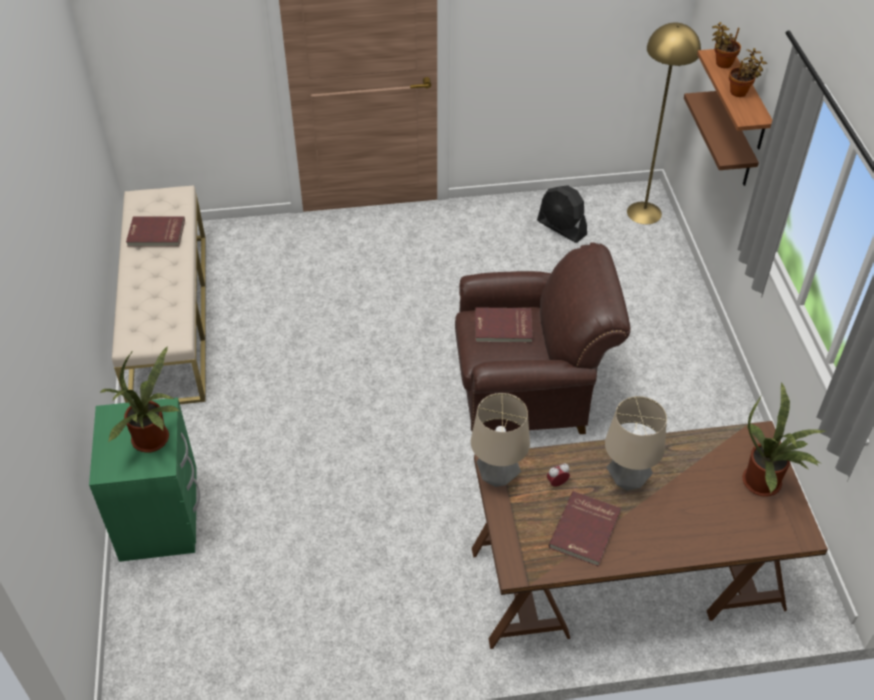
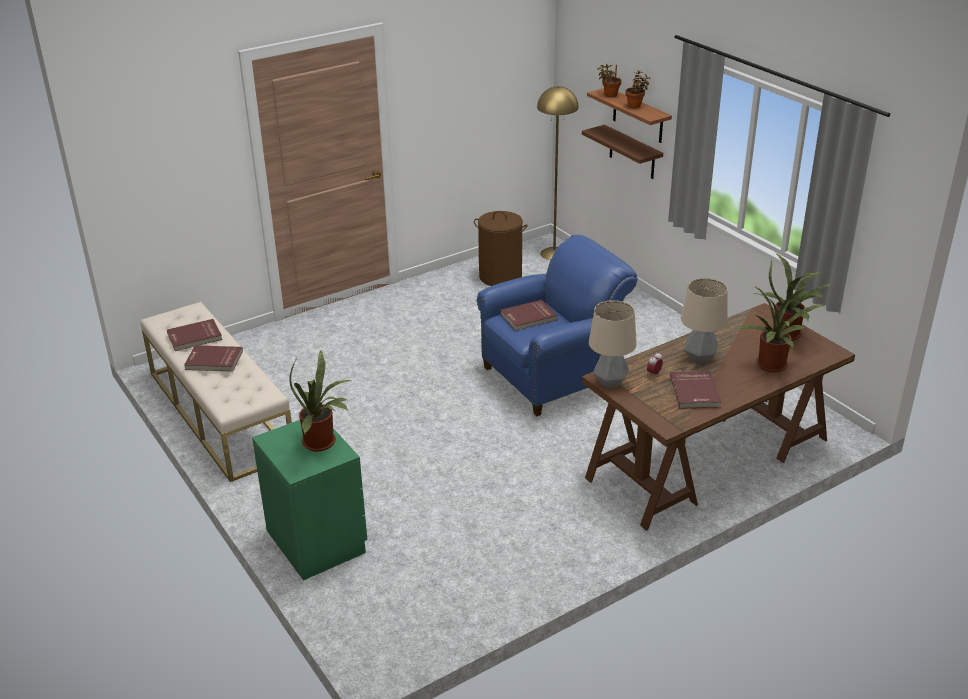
camera: 25 degrees left, 15 degrees down
brown armchair [455,242,630,434] -> blue armchair [477,235,638,417]
black fan [537,185,587,243] -> brown laundry basket [474,211,528,286]
none -> red book [184,345,243,372]
none -> potted plant [738,286,825,372]

